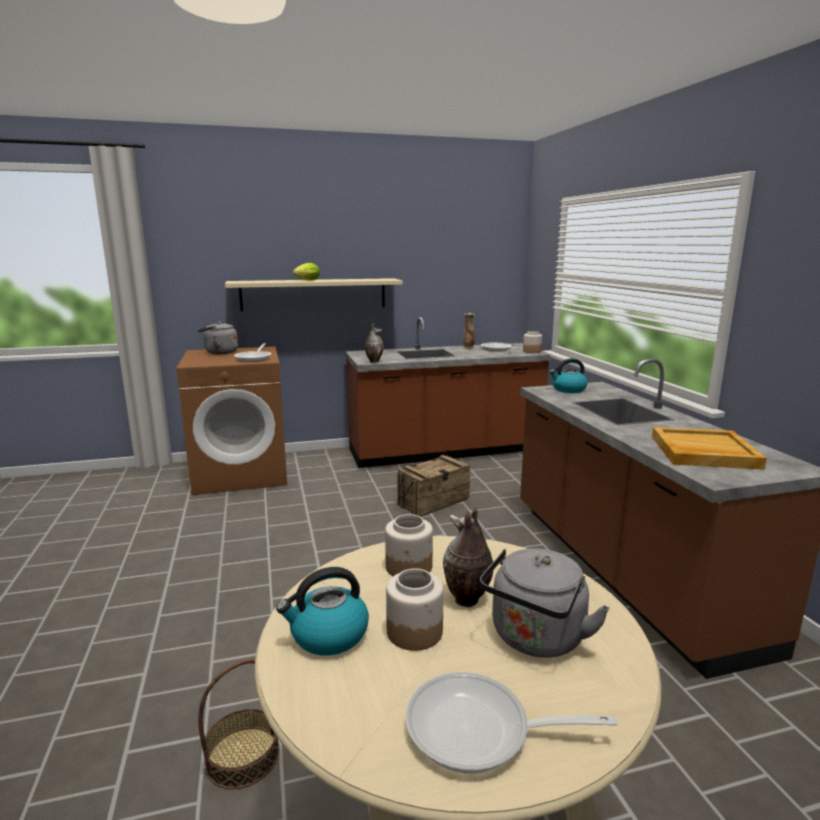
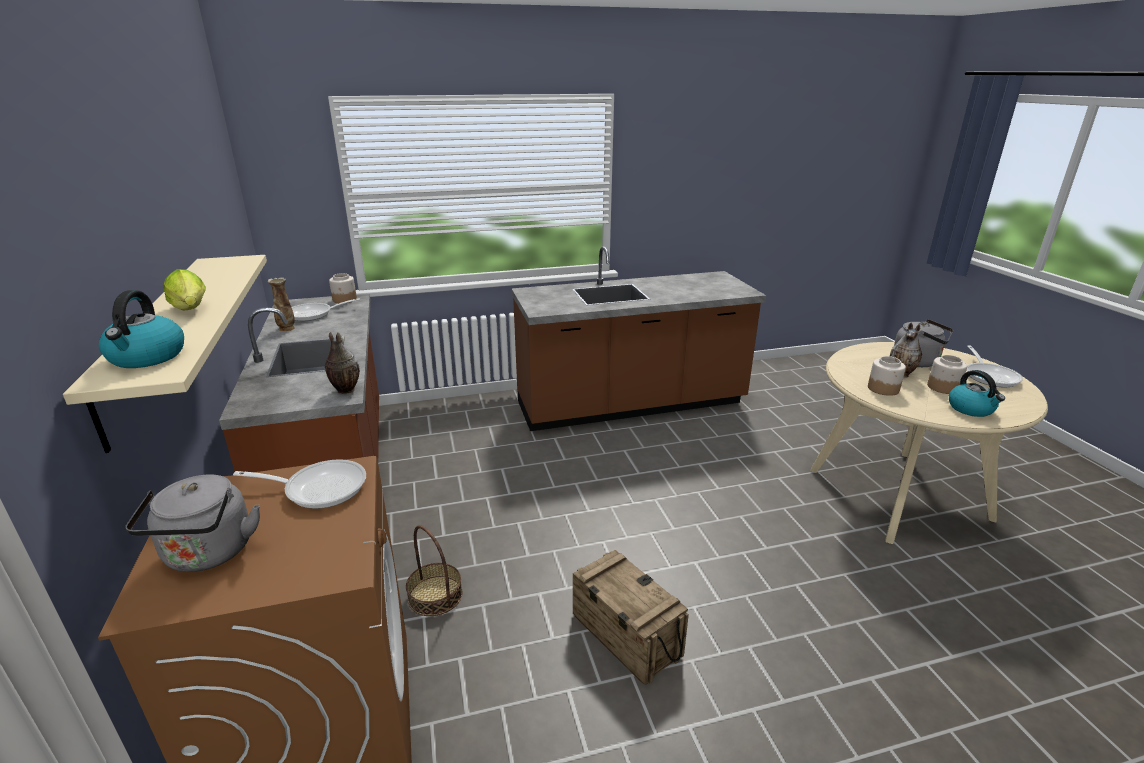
camera: 90 degrees left, 10 degrees up
basket [198,659,279,789] -> basket moved to [406,525,463,616]
crate [397,455,470,517] -> crate moved to [573,550,689,685]
kettle [550,358,587,393] -> kettle moved to [99,290,184,368]
beige tray [652,427,767,470] -> none

